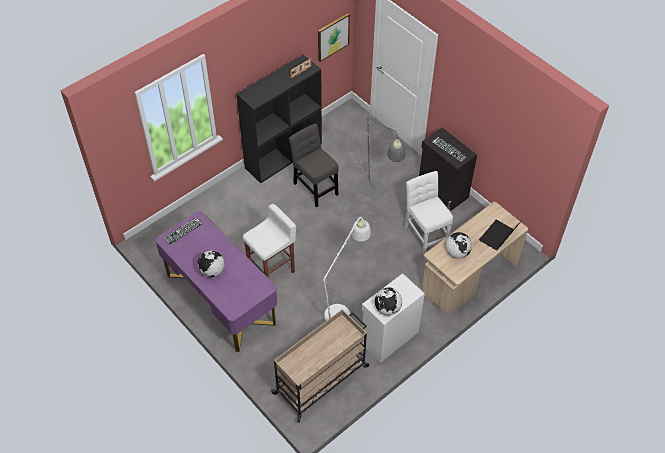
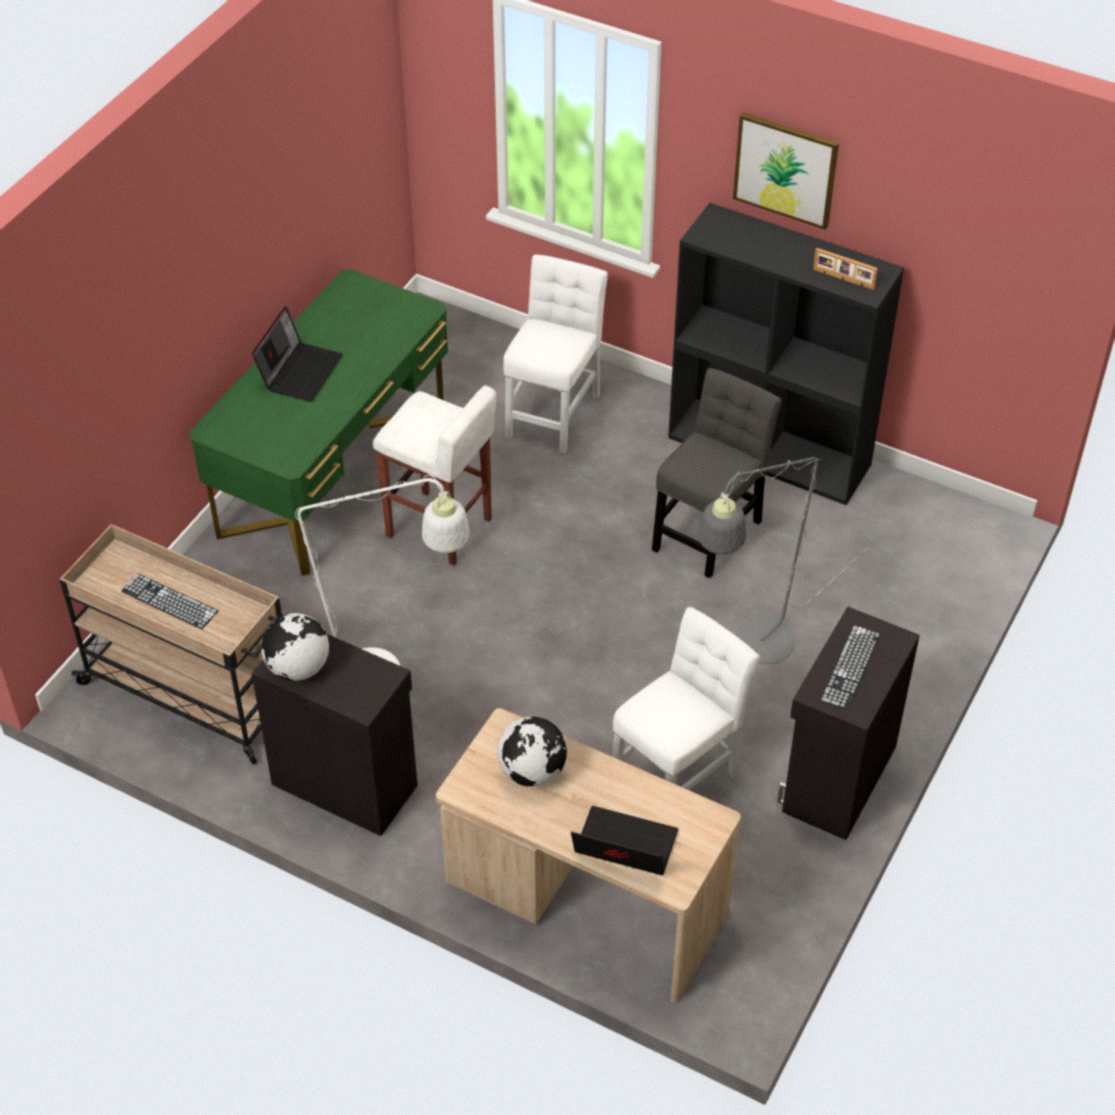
camera: 70 degrees right, 5 degrees down
purple desk [155,211,277,352] -> green desk [189,269,448,576]
keyboard [163,217,203,245] -> keyboard moved to [121,573,218,629]
globe [198,251,224,277] -> laptop [252,306,343,402]
picture [318,13,350,62] -> picture moved to [733,112,839,230]
white cabinet [362,273,425,363] -> black cabinet [252,634,418,836]
none -> white chair [503,254,608,453]

